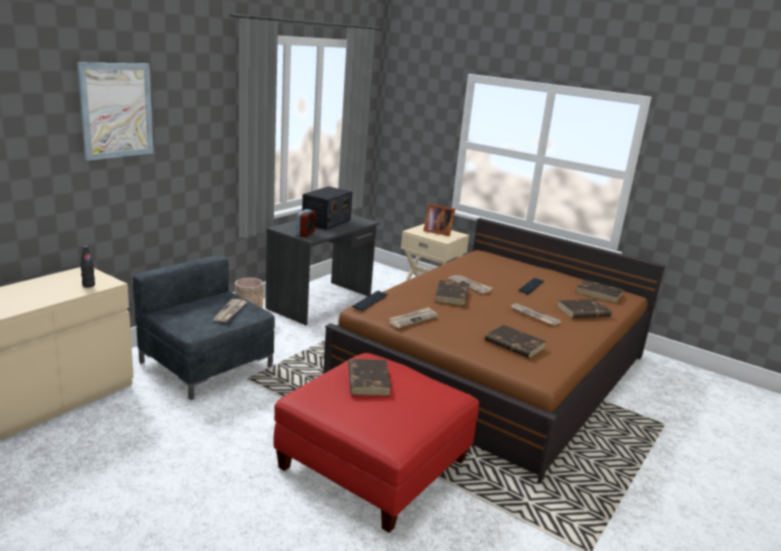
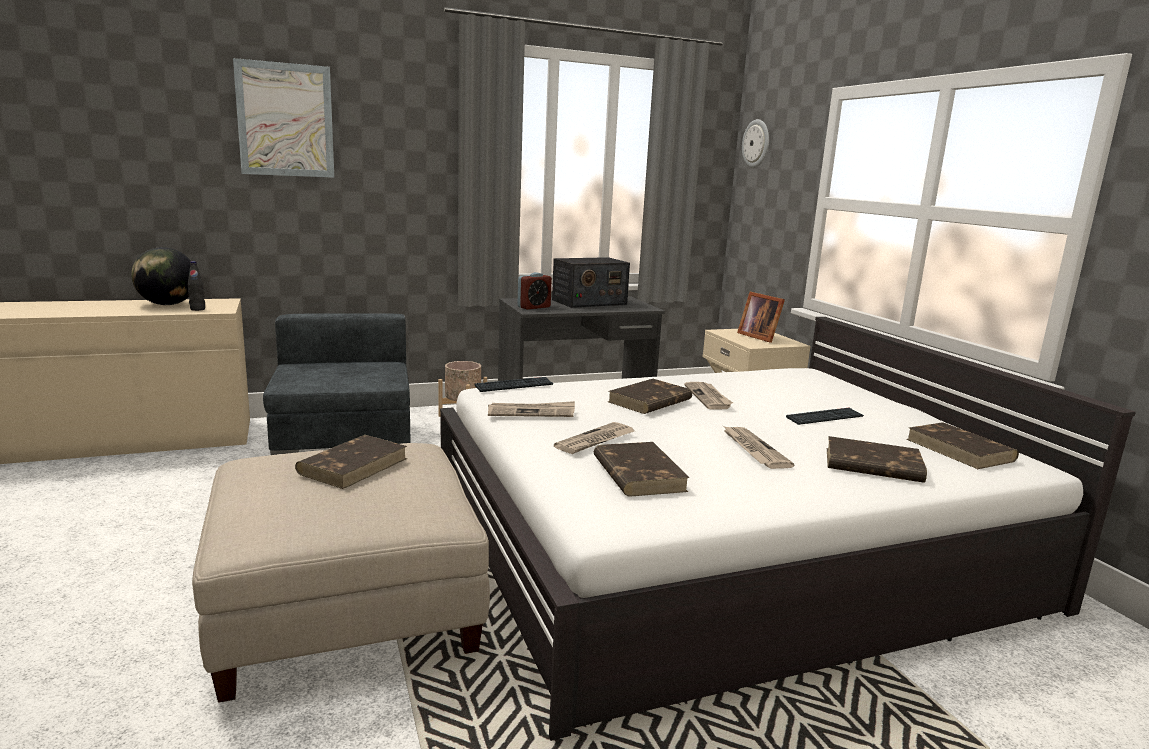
camera: 35 degrees right, 5 degrees down
newspaper [213,299,247,322] -> newspaper moved to [554,422,634,454]
red ottoman [273,353,479,533] -> beige ottoman [192,443,490,703]
brown bed [323,218,666,484] -> white bed [440,317,1136,741]
none -> globe [131,247,191,305]
none -> wall clock [742,119,769,168]

